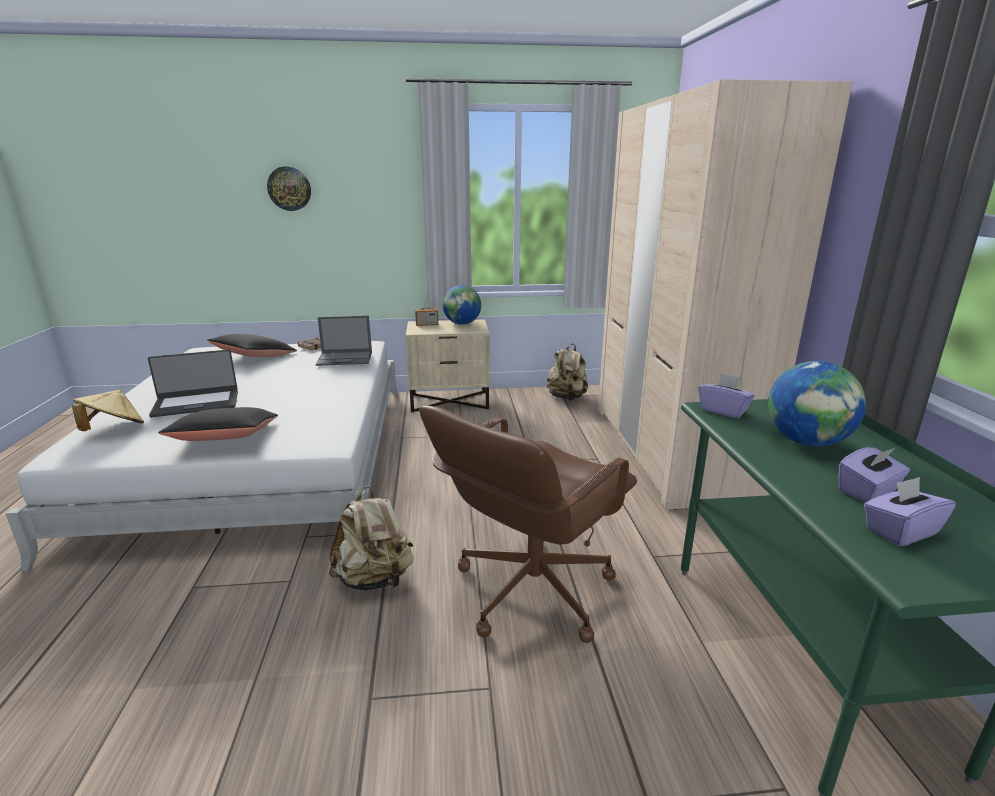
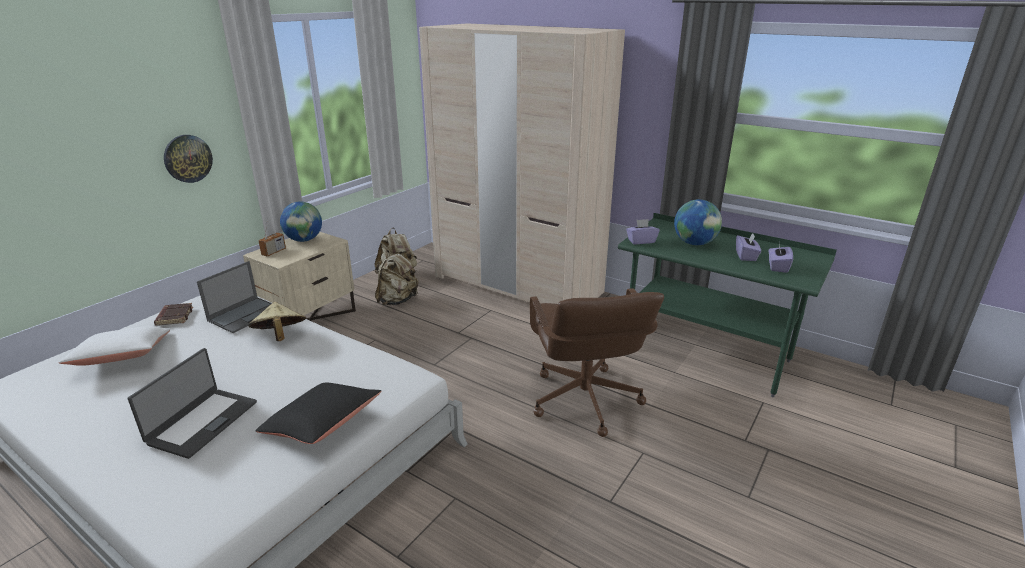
camera: 50 degrees left, 5 degrees up
beige hat [72,390,144,431] -> beige hat moved to [248,302,306,341]
black pillow [207,334,297,357] -> white pillow [58,326,170,366]
wall clock [267,166,311,211] -> wall clock moved to [164,135,213,183]
beige backpack [329,486,414,591] -> beige backpack moved to [375,250,419,305]

